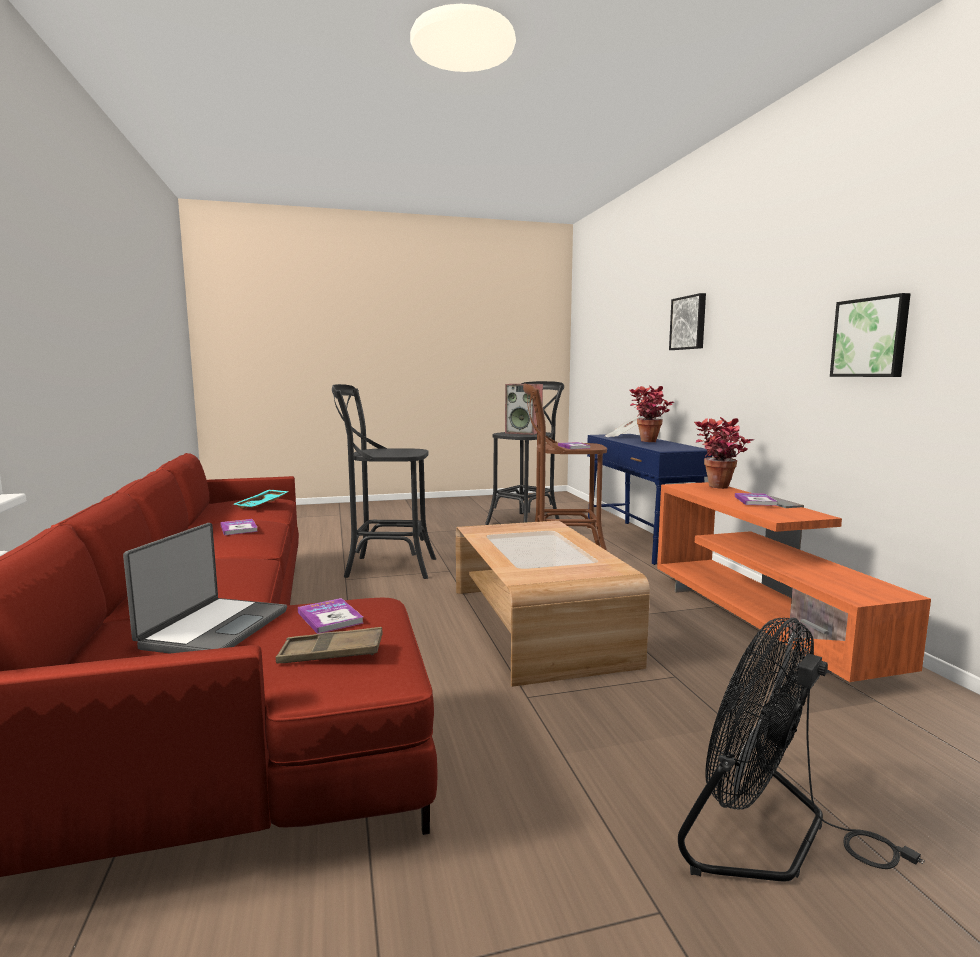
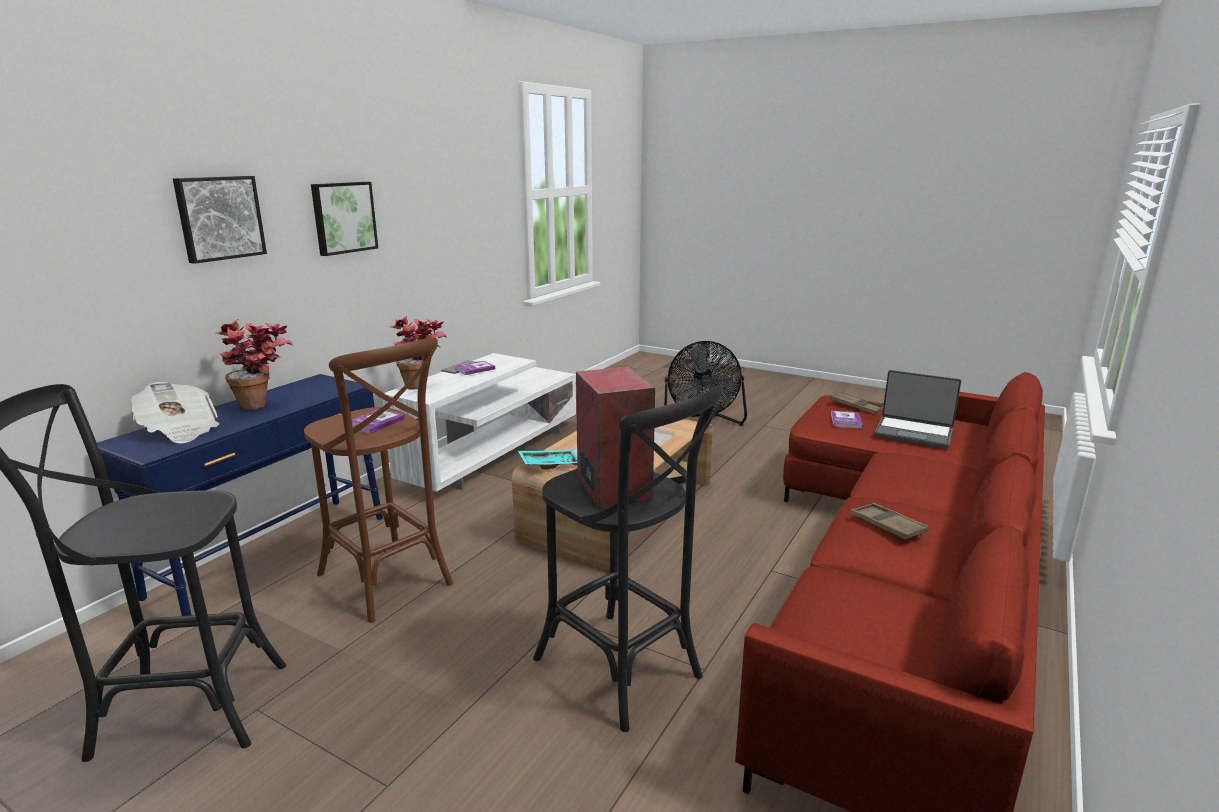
camera: 135 degrees left, 10 degrees up
laptop [123,523,287,653] -> laptop turned 120 degrees counterclockwise [874,370,961,448]
book [220,519,258,535] -> brown tray [850,503,929,540]
turquoise tray [233,490,289,509] -> turquoise tray moved to [518,450,577,469]
speaker [505,384,543,435] -> speaker moved to [576,367,655,509]
orange tv stand [657,482,931,682] -> white tv stand [383,353,576,492]
picture [830,293,911,377] -> picture moved to [311,182,378,256]

